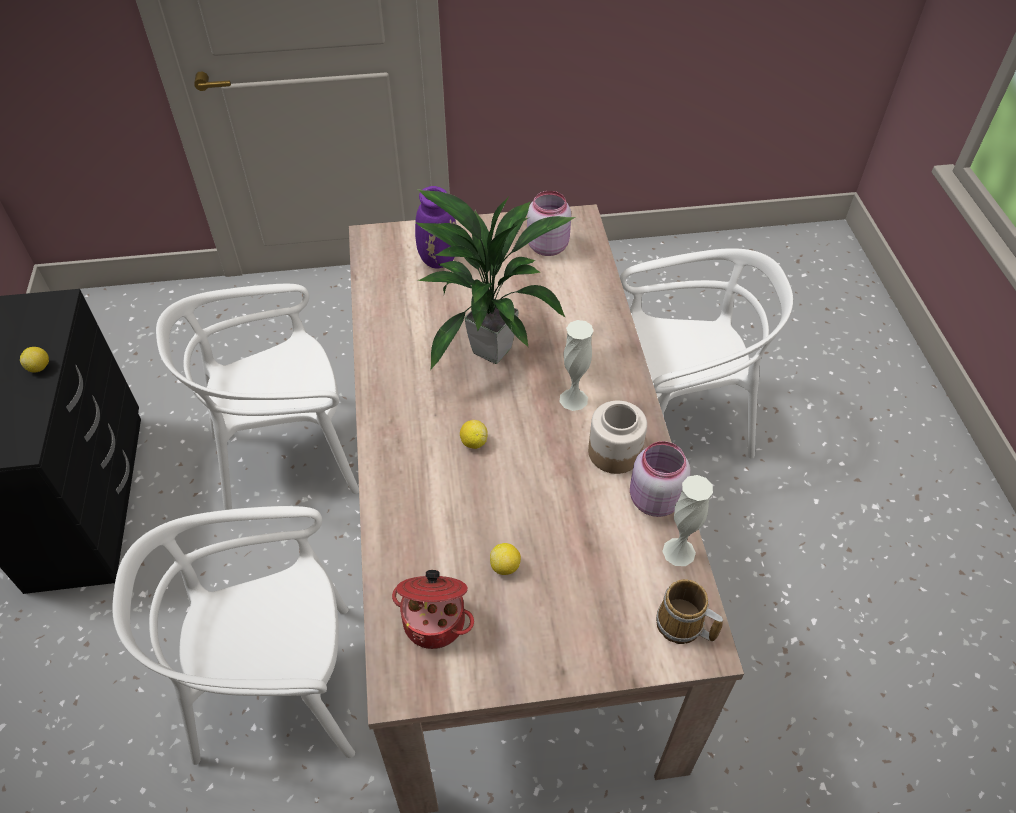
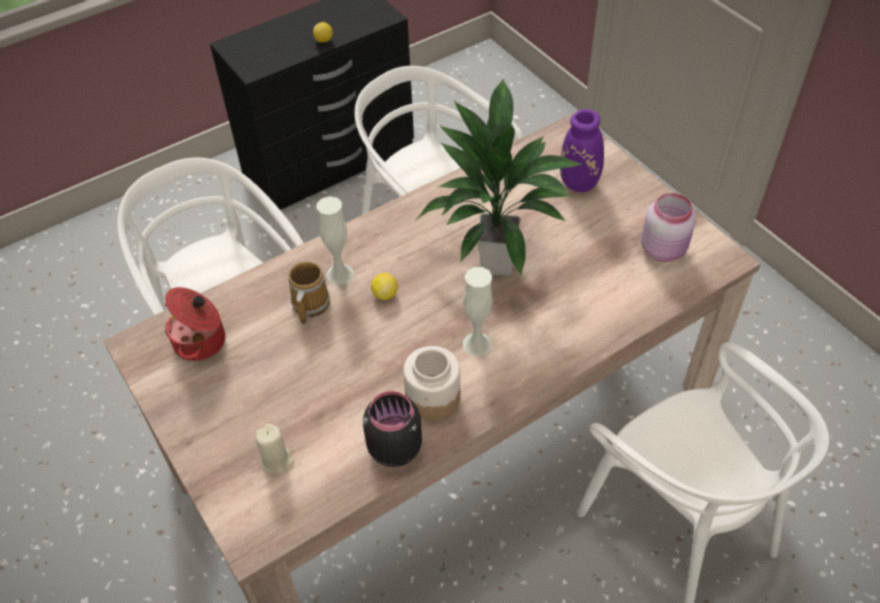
camera: 65 degrees right, 0 degrees up
lemon [490,543,521,575] -> none
pink jar [630,441,690,517] -> black jar [363,391,422,467]
mug [656,579,723,644] -> mug moved to [288,261,330,324]
white vase [662,475,713,566] -> white vase moved to [317,196,354,285]
none -> beige candle [255,424,294,475]

